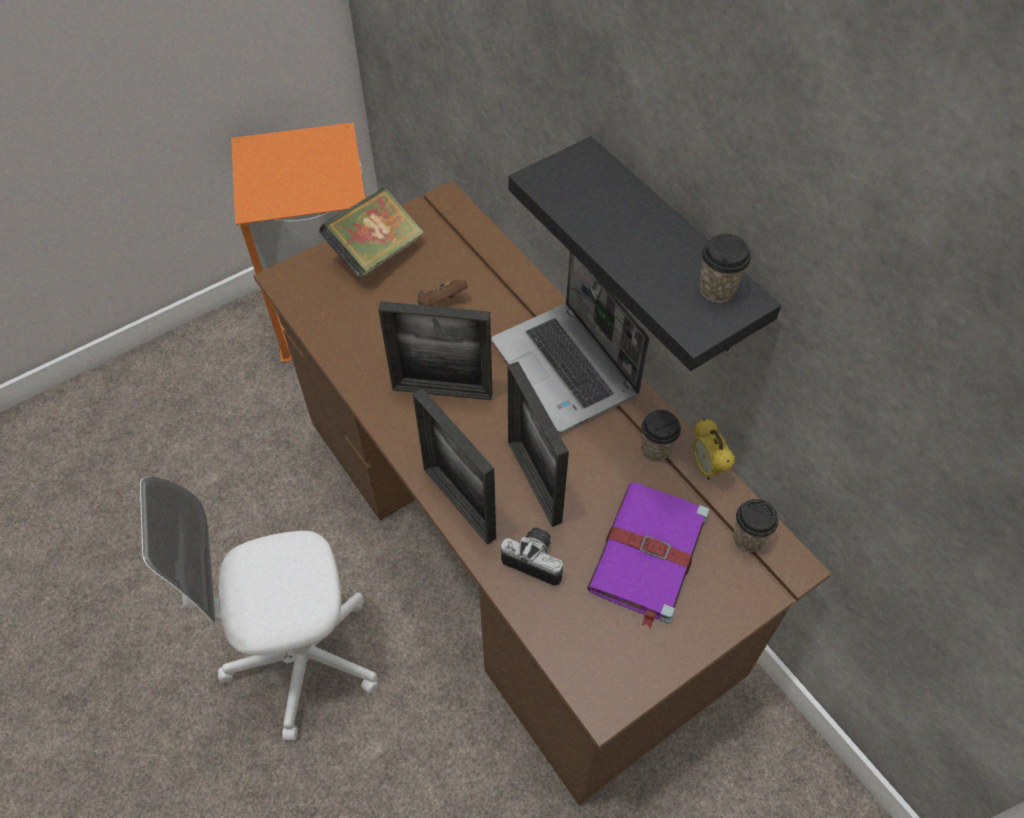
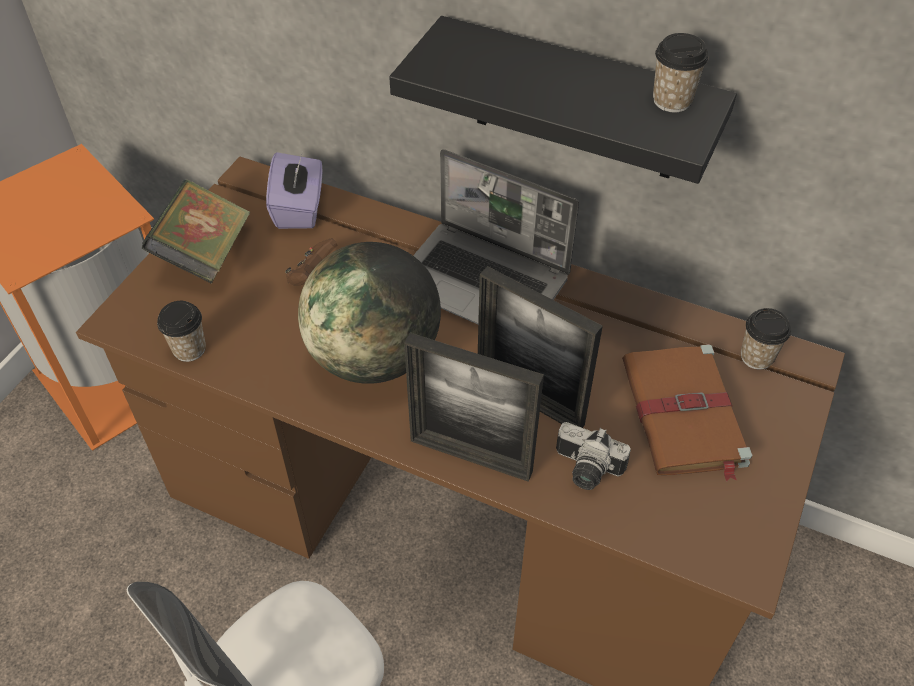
camera: 30 degrees left, 5 degrees down
picture frame [378,301,493,400] -> globe [298,242,441,384]
camera [501,527,563,586] -> camera turned 150 degrees counterclockwise [556,422,631,490]
purple book [587,482,709,629] -> brown book [622,344,753,482]
cup [641,410,681,462] -> cup moved to [157,301,206,362]
alarm clock [692,419,735,480] -> none
none -> purple tissue box [266,152,323,229]

